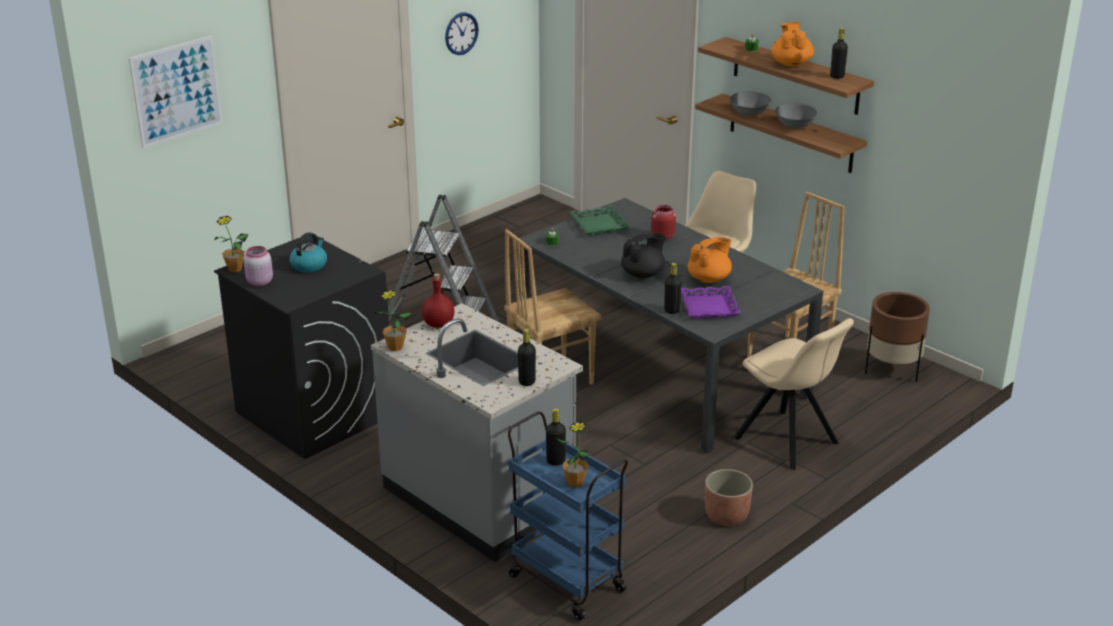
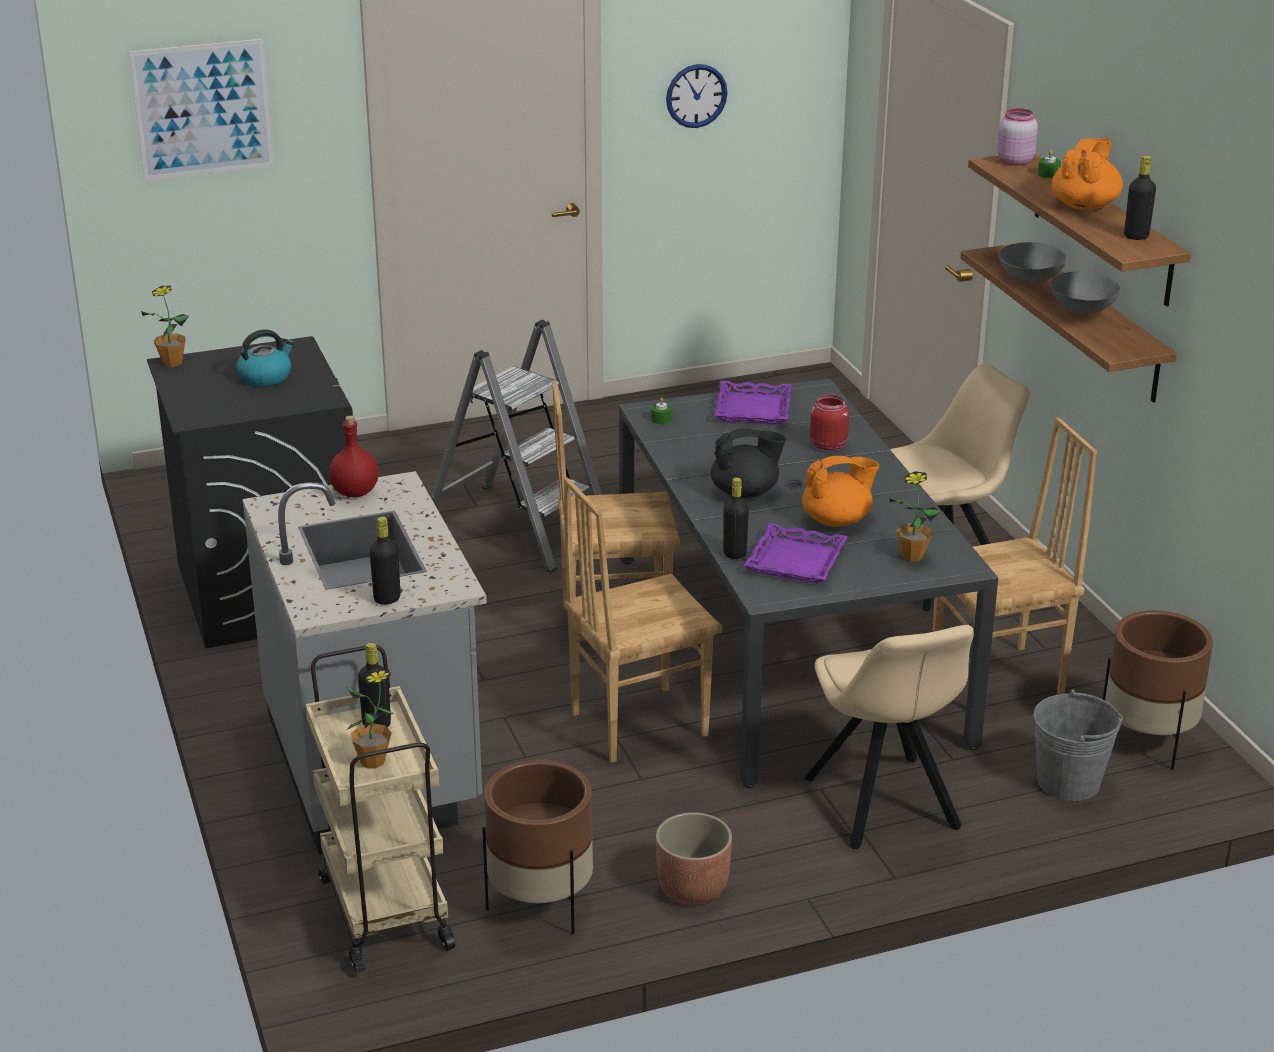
camera: 25 degrees right, 0 degrees up
pink jar [244,246,273,286] -> pink jar moved to [997,108,1038,166]
potted plant [375,290,412,351] -> potted plant moved to [890,471,941,561]
blue cart [508,412,628,621] -> beige cart [306,645,455,973]
green tray [570,205,630,236] -> purple tray [714,381,792,424]
none -> brown planter [482,760,593,934]
none -> brown chair [564,477,722,763]
none -> grey bucket [1034,689,1123,801]

